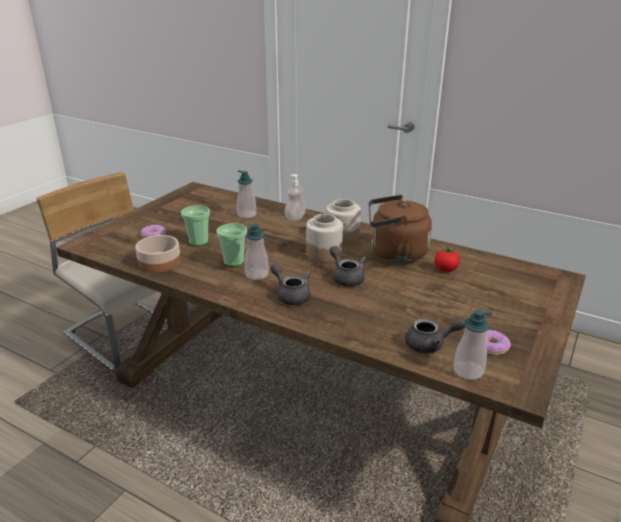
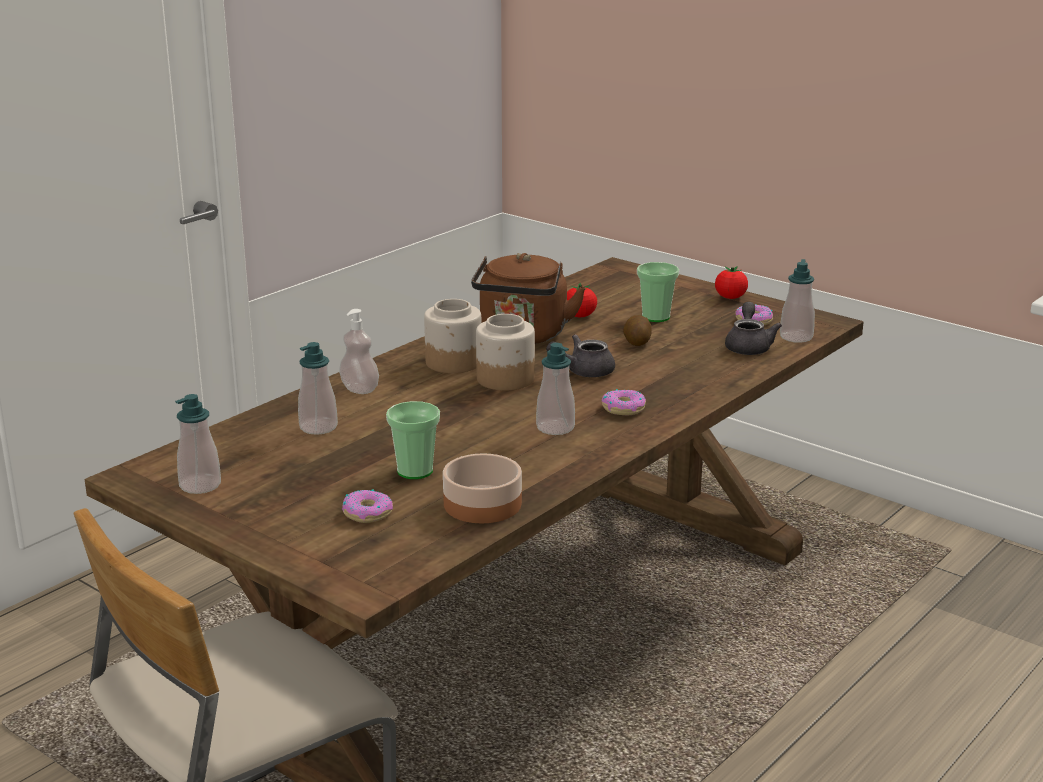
camera: 80 degrees left, 5 degrees down
cup [216,223,247,267] -> cup moved to [637,262,679,322]
grey teapot [271,263,310,305] -> donut [602,389,646,415]
none -> soap dispenser [175,394,221,494]
none -> potato [623,315,652,346]
none -> tomato [715,266,748,299]

